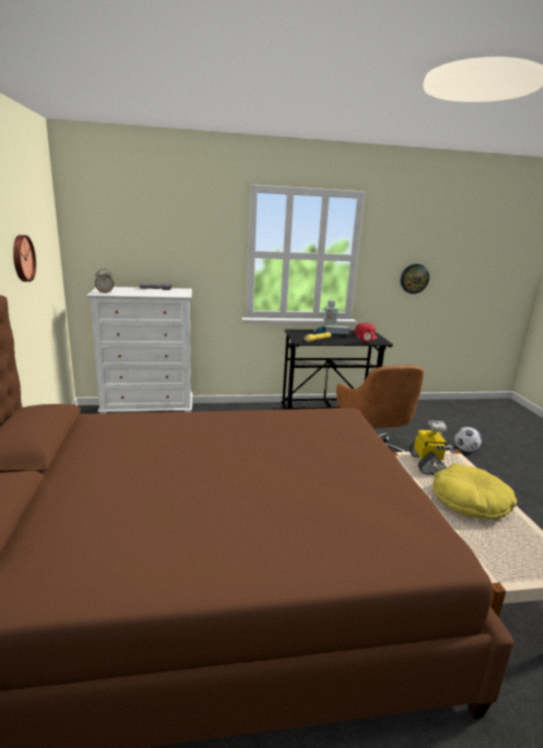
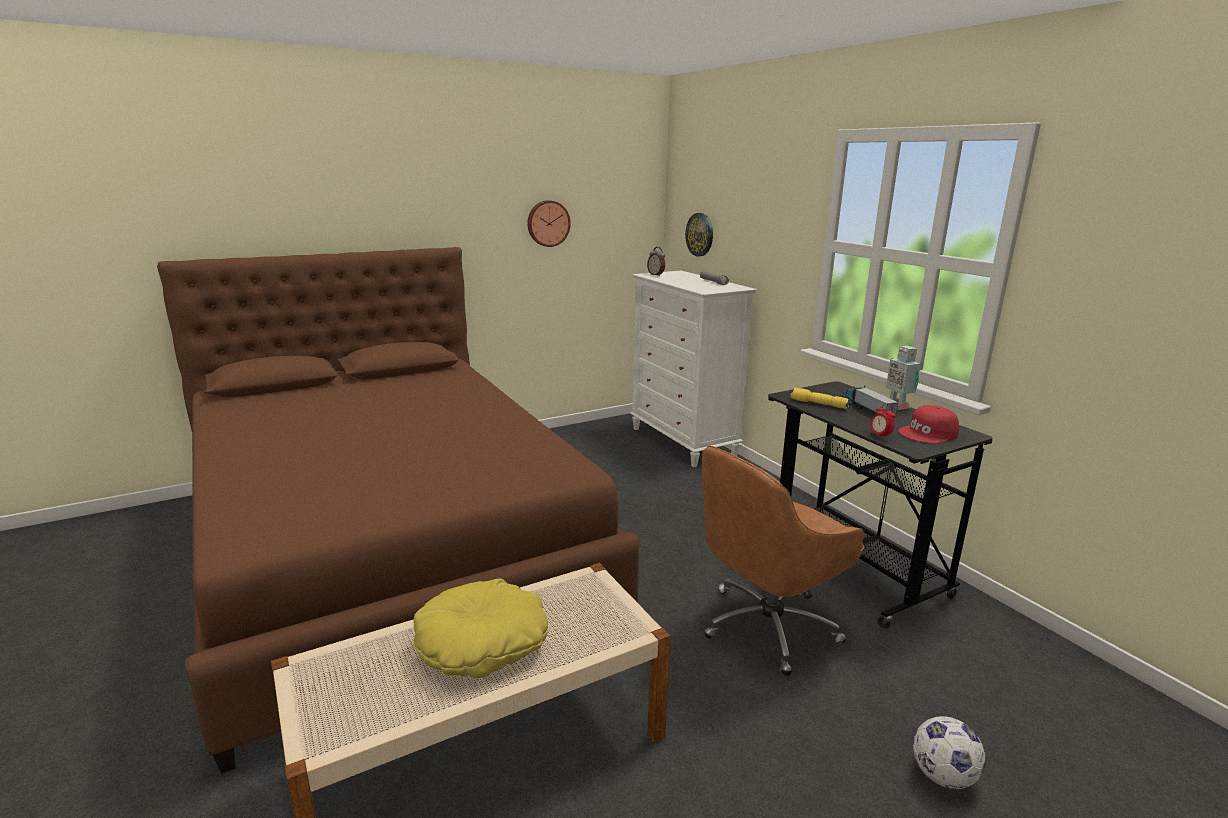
camera: 70 degrees right, 0 degrees up
wall clock [400,264,430,294] -> wall clock moved to [685,213,713,257]
toy robot [408,421,455,475] -> none

